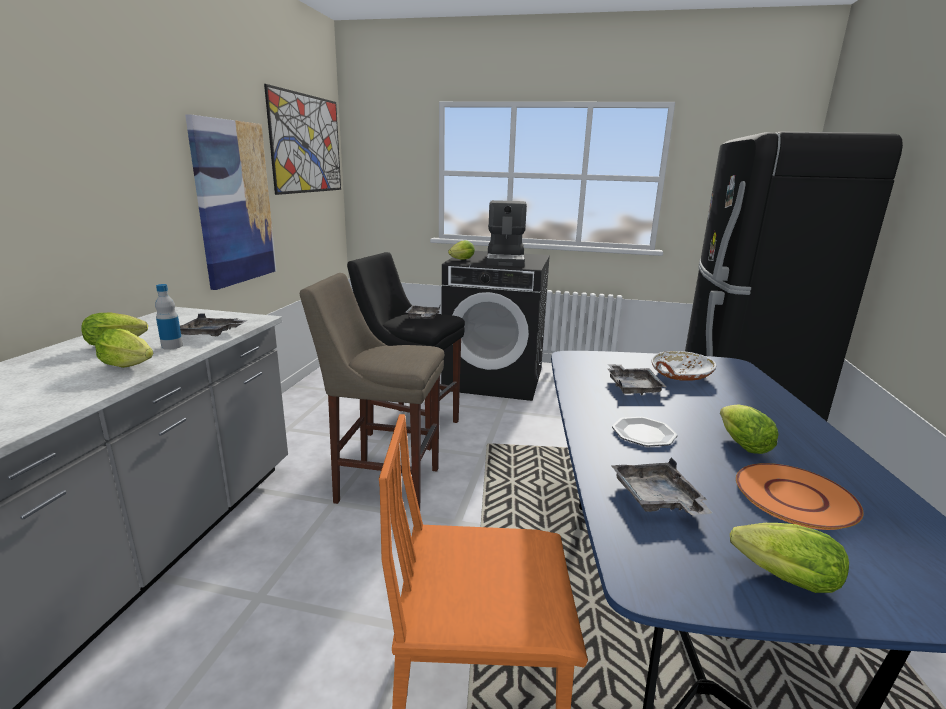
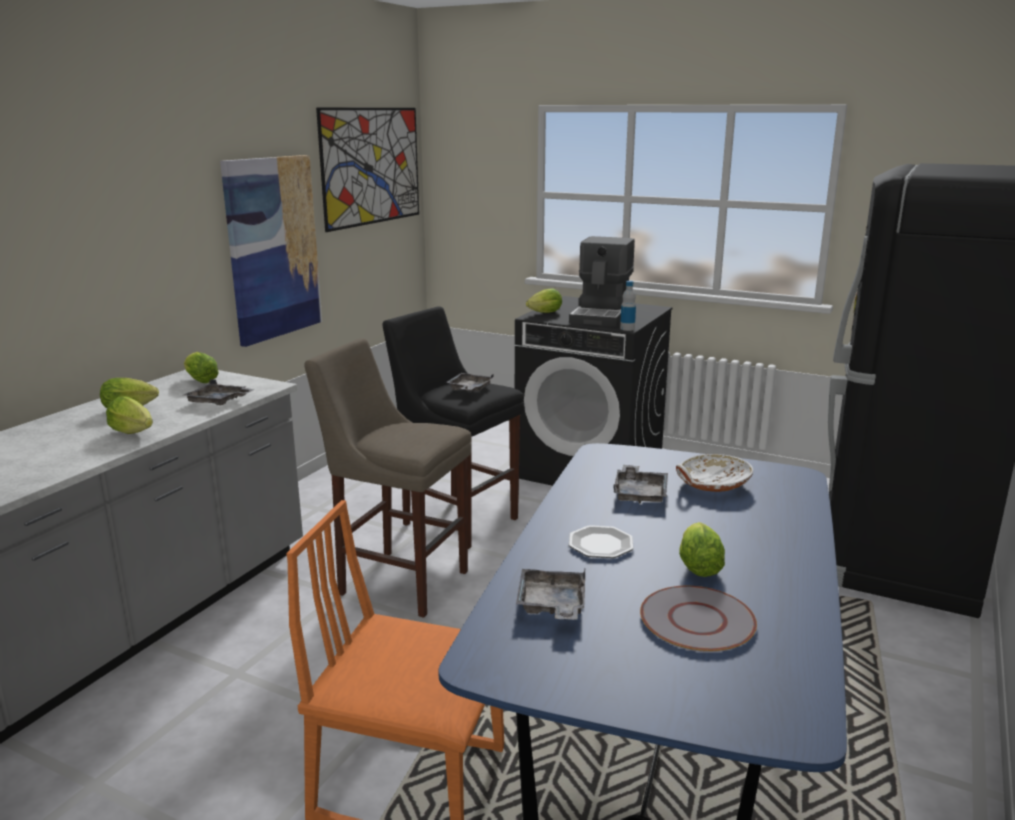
camera: 15 degrees right, 0 degrees up
bottle [155,284,183,350] -> bottle moved to [620,281,636,331]
lettuce [730,523,849,593] -> lettuce moved to [184,352,219,383]
orange plate [736,463,864,530] -> grey plate [640,586,757,652]

